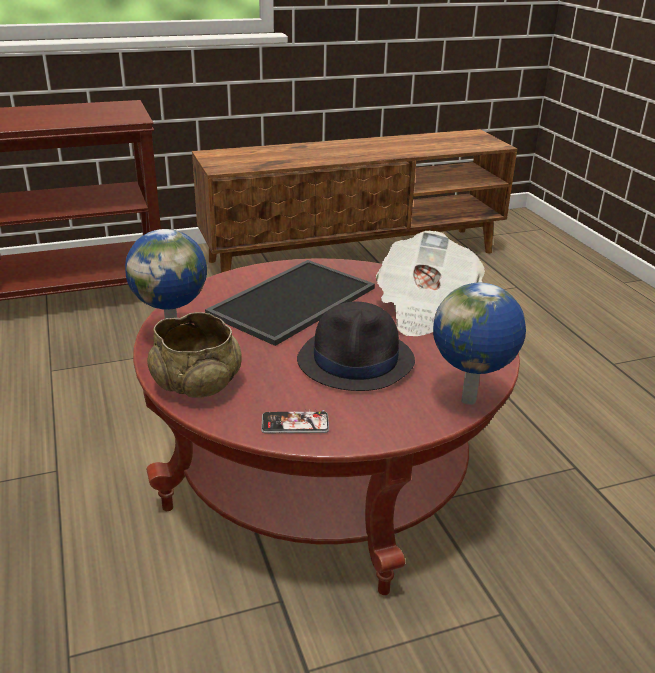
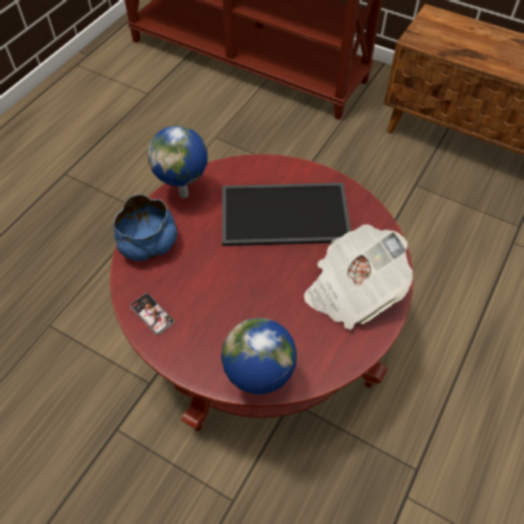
camera: 50 degrees right, 25 degrees up
beige bowl [147,312,242,398] -> blue bowl [113,194,177,261]
black hat [297,302,415,391] -> none

